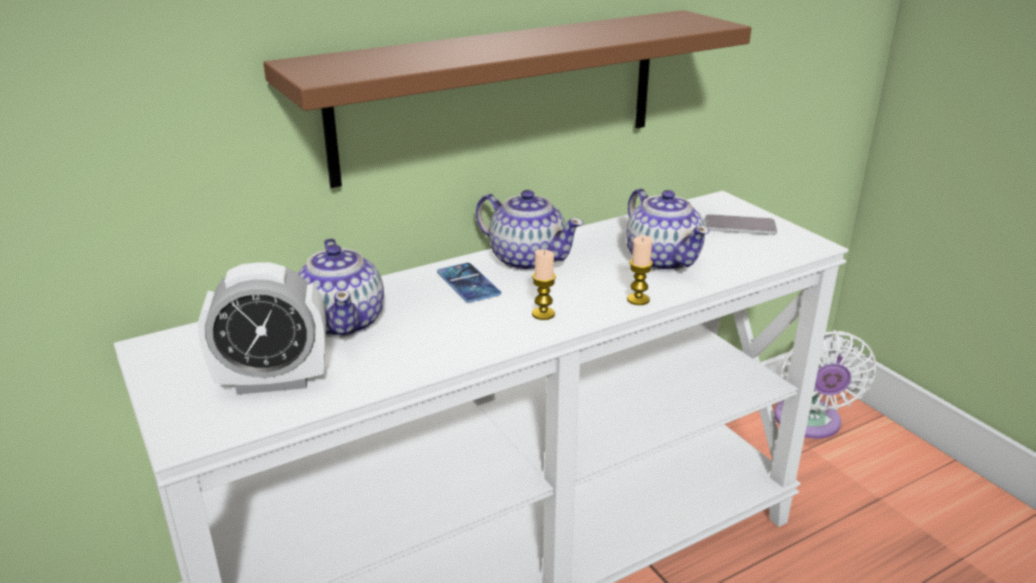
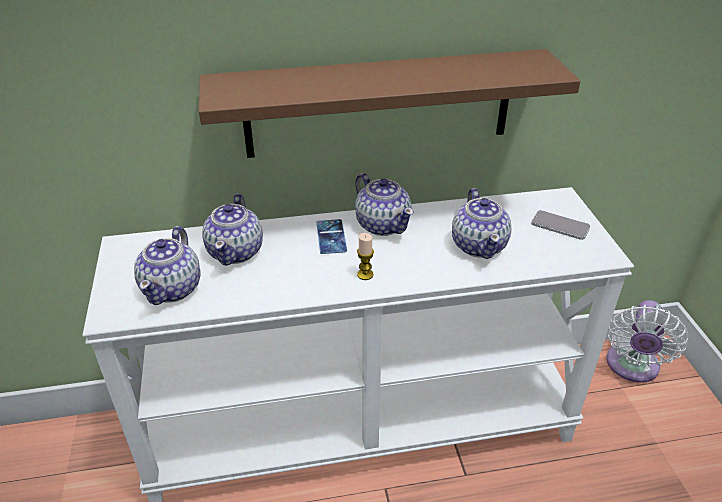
camera: 20 degrees right, 10 degrees up
alarm clock [198,262,326,395] -> teapot [134,226,201,305]
candle [627,236,653,305] -> none

